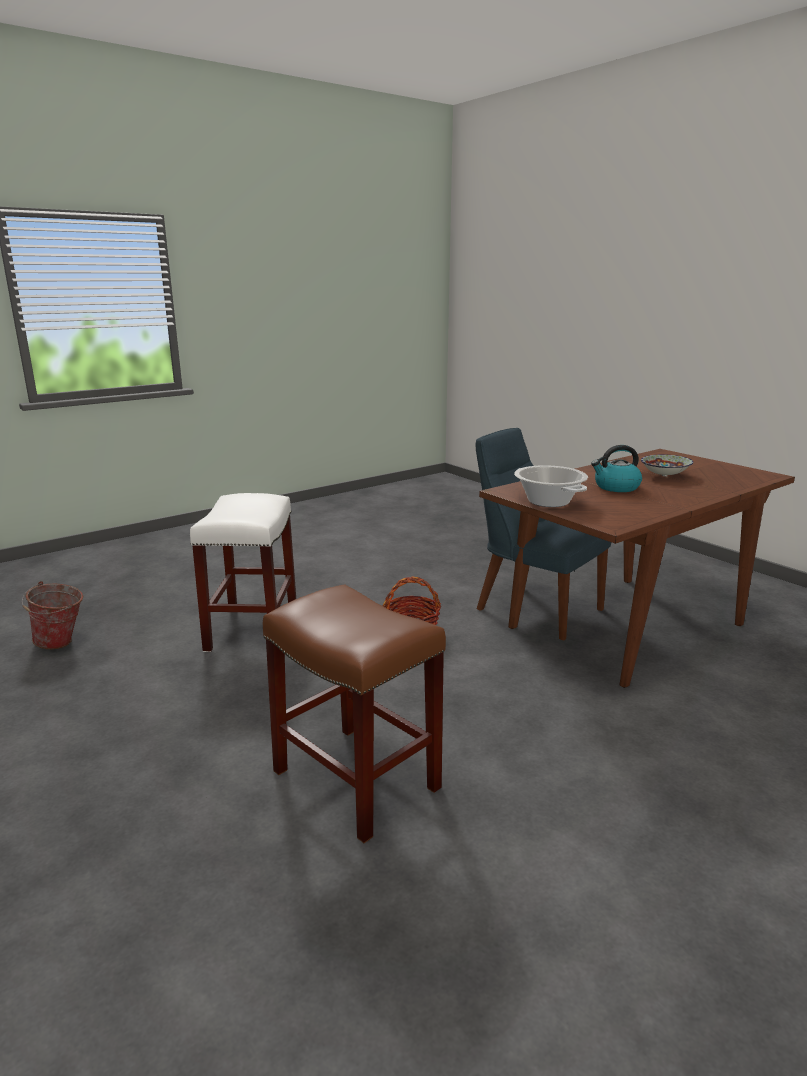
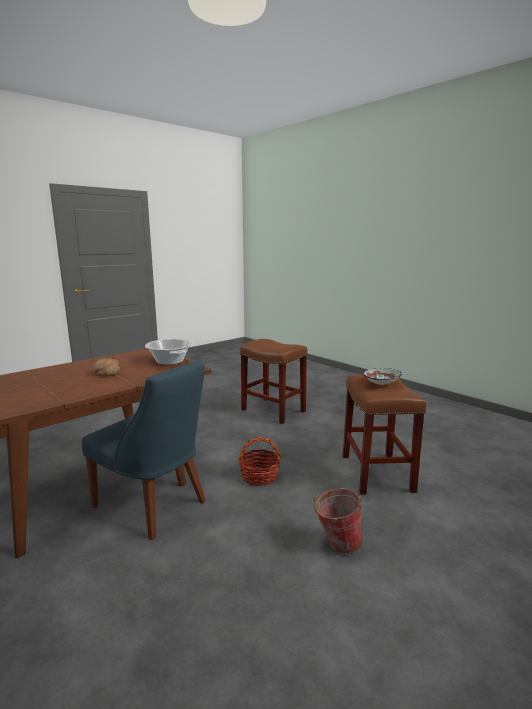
camera: 175 degrees right, 5 degrees down
bucket [22,581,83,649] -> bucket moved to [313,488,364,554]
white stool [190,493,296,652] -> brown stool [343,374,426,495]
kettle [591,445,642,492] -> bread [93,357,120,377]
bowl [641,454,693,477] -> bowl moved to [363,368,402,385]

